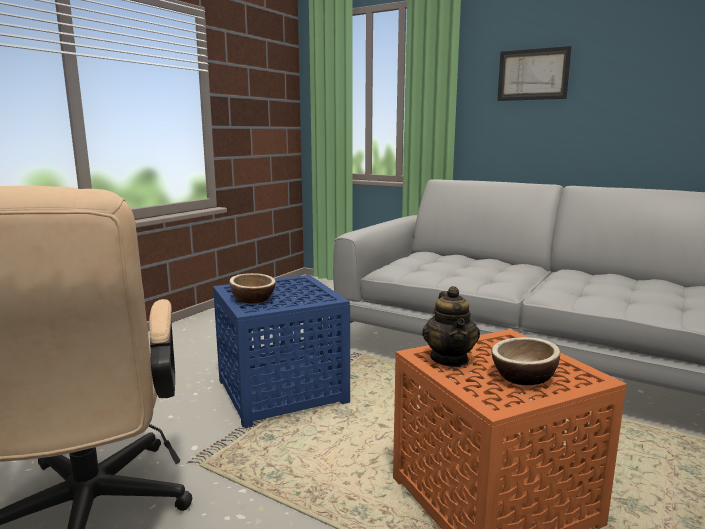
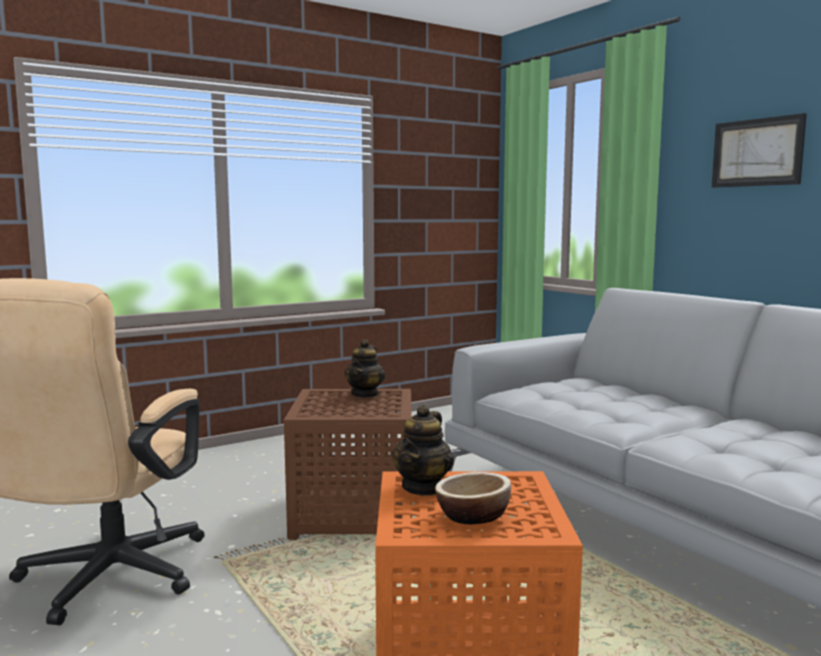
camera: 25 degrees right, 5 degrees down
blue side table [213,275,350,428] -> brown side table [284,389,412,540]
bowl [229,273,276,303] -> none
none -> teapot [344,339,385,398]

